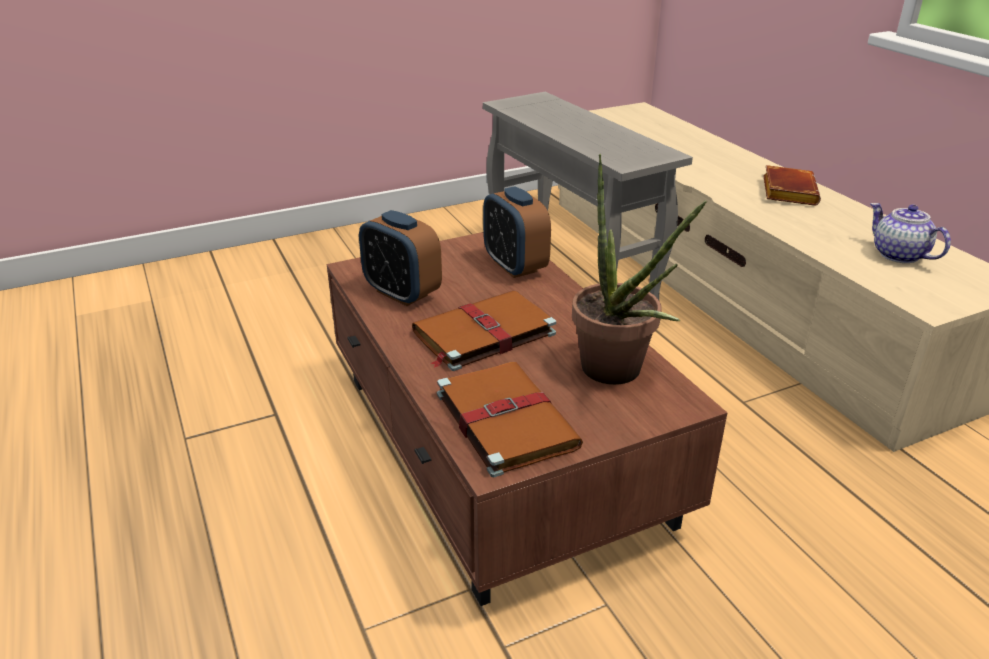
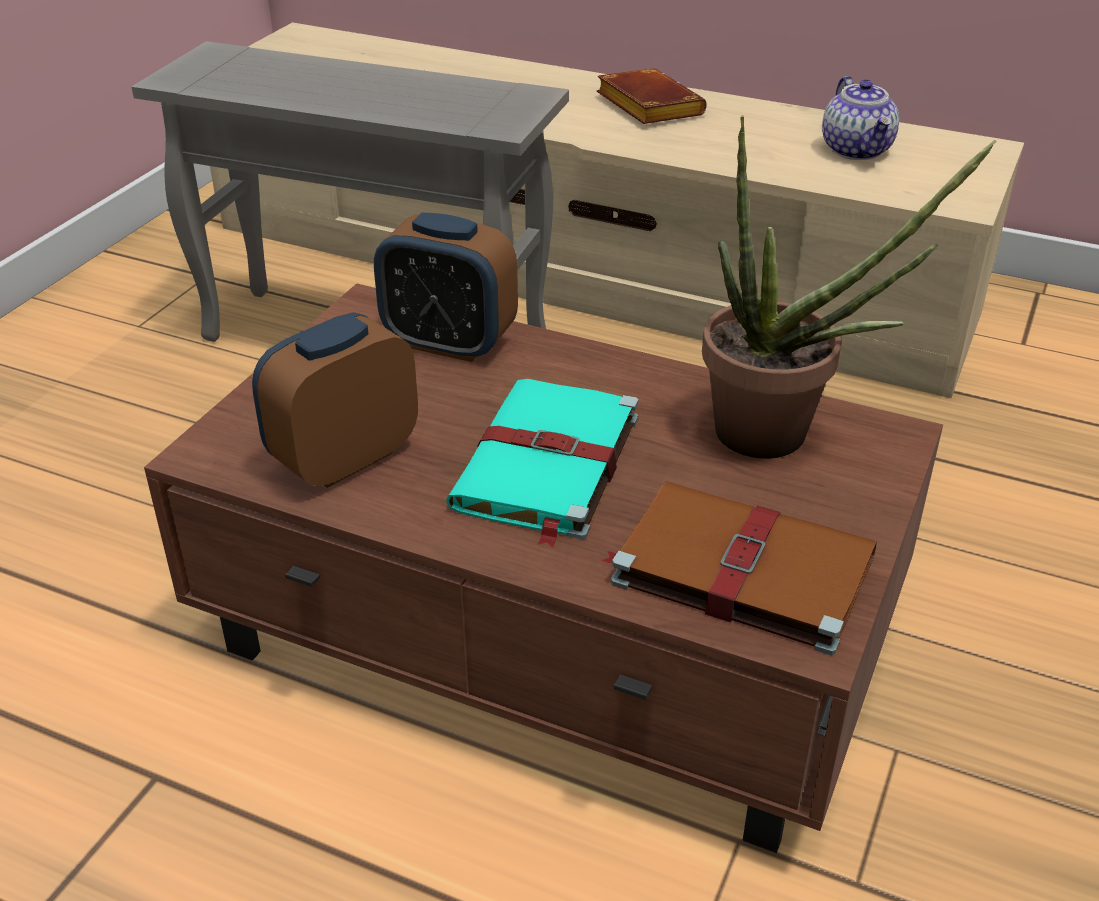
camera: 40 degrees left, 5 degrees up
alarm clock [359,210,442,306] -> alarm clock turned 135 degrees clockwise [252,312,418,488]
brown book [412,291,556,371] -> turquoise book [446,379,639,548]
teapot [870,203,951,263] -> teapot turned 120 degrees counterclockwise [822,76,899,160]

